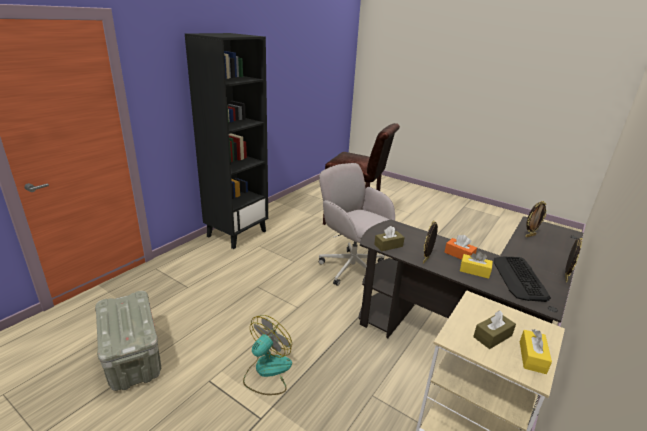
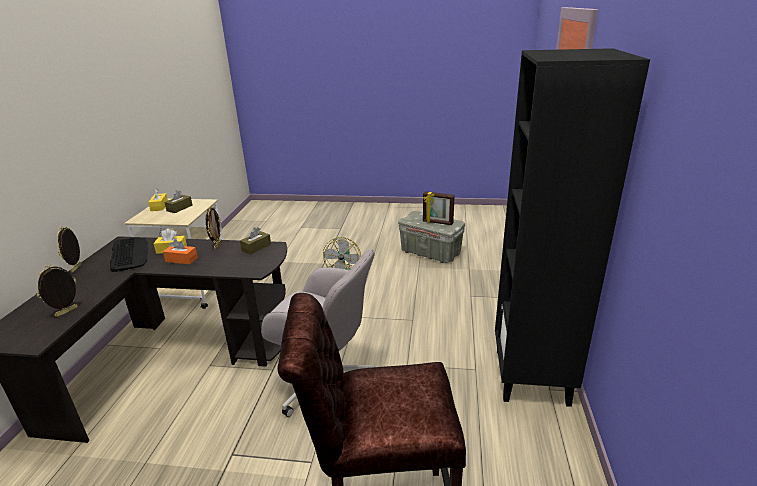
camera: 155 degrees right, 0 degrees up
none -> picture frame [423,192,455,225]

